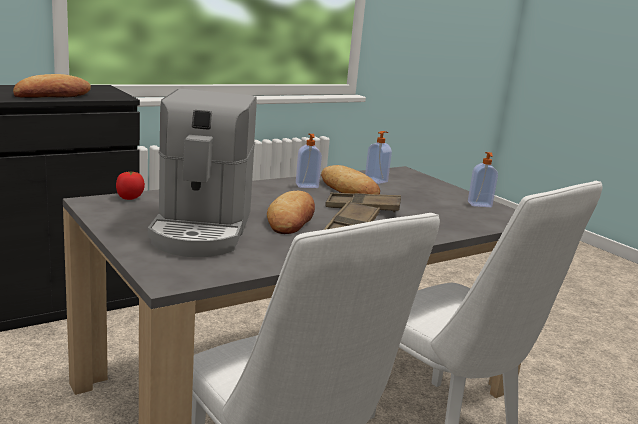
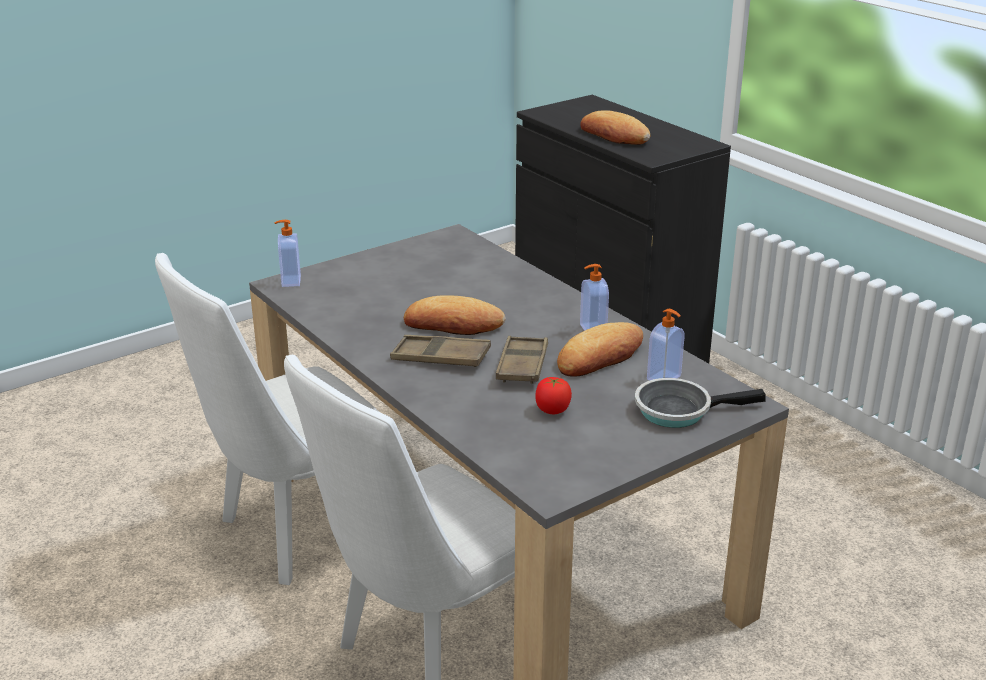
camera: 90 degrees right, 10 degrees up
tomato [116,171,145,200] -> tomato moved to [535,377,572,414]
coffee machine [148,89,257,257] -> none
soap dispenser [468,152,498,207] -> soap dispenser moved to [275,220,301,287]
none -> frying pan [635,378,766,428]

